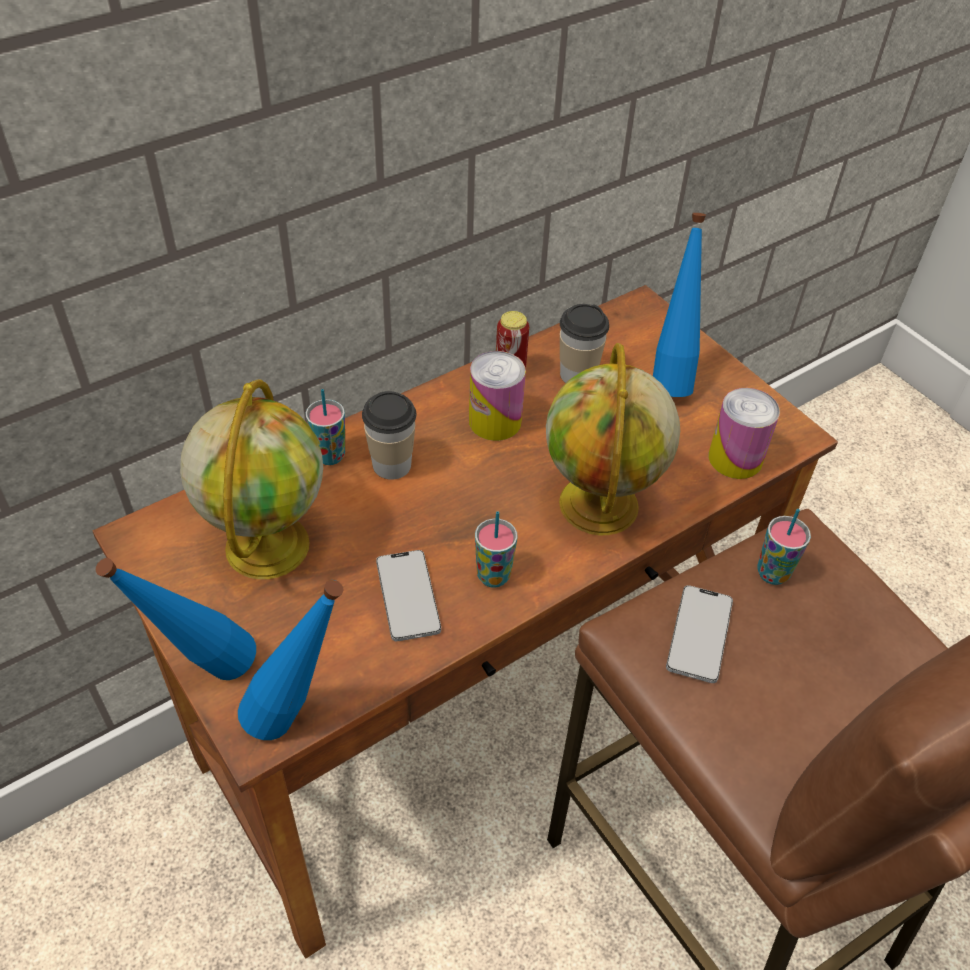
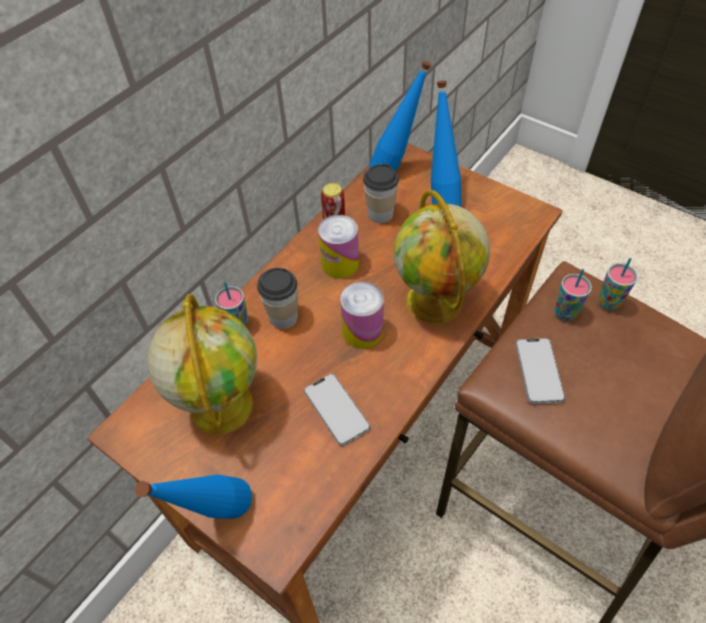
camera: 15 degrees left, 5 degrees up
blue bottle [238,580,343,740] -> blue bottle moved to [369,61,431,171]
cup [475,511,517,588] -> cup moved to [598,258,638,310]
can [709,388,780,479] -> can moved to [340,282,384,349]

